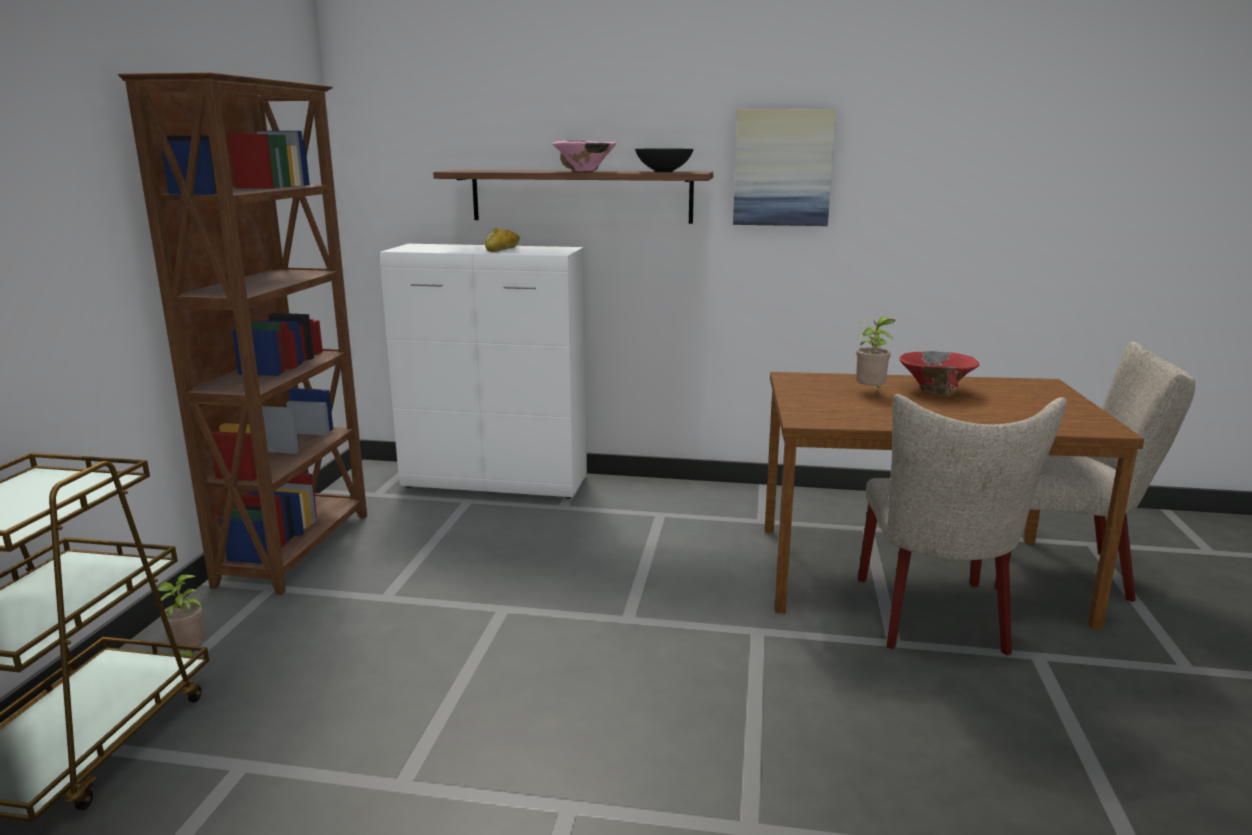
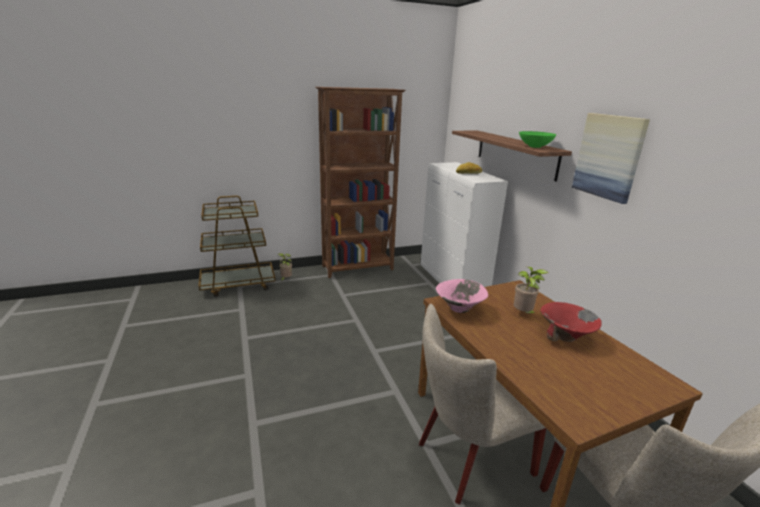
camera: 60 degrees right, 5 degrees up
pink bowl [552,140,617,172] -> pink bowl moved to [436,279,488,313]
black bowl [635,149,693,172] -> green bowl [519,131,556,148]

